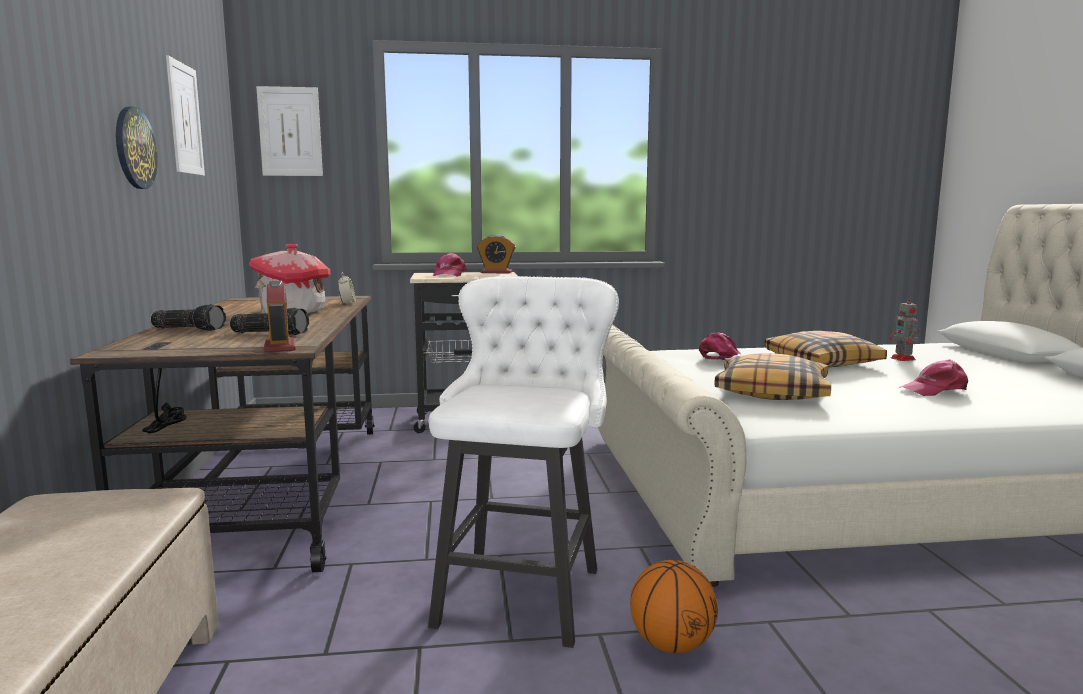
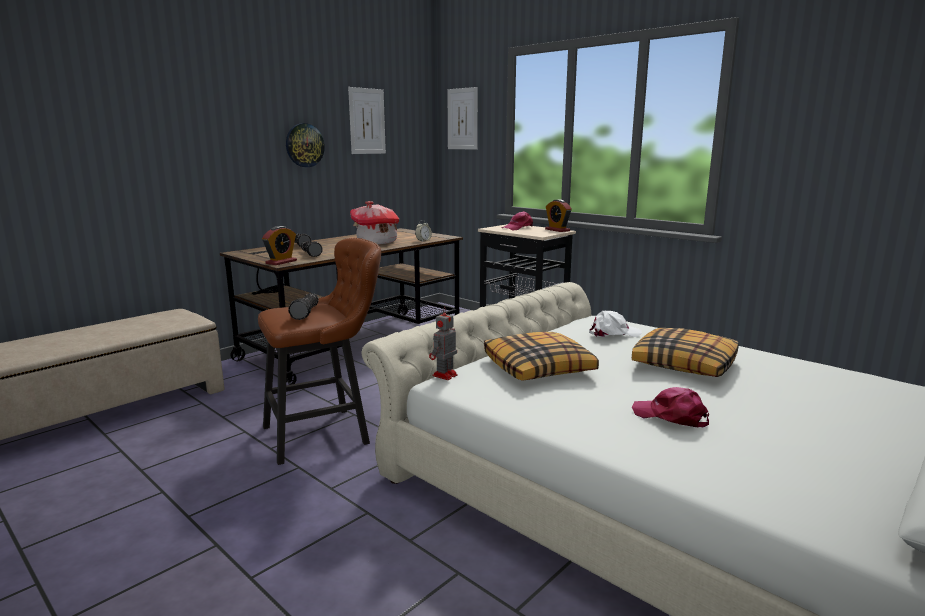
camera: 50 degrees right, 5 degrees up
white stool [428,276,619,648] -> brown stool [258,238,381,465]
basketball [630,560,718,653] -> none
pink cap [699,332,741,360] -> white cap [589,311,642,337]
toy robot [890,296,921,361] -> toy robot moved to [429,308,458,380]
none -> flashlight [288,293,319,320]

